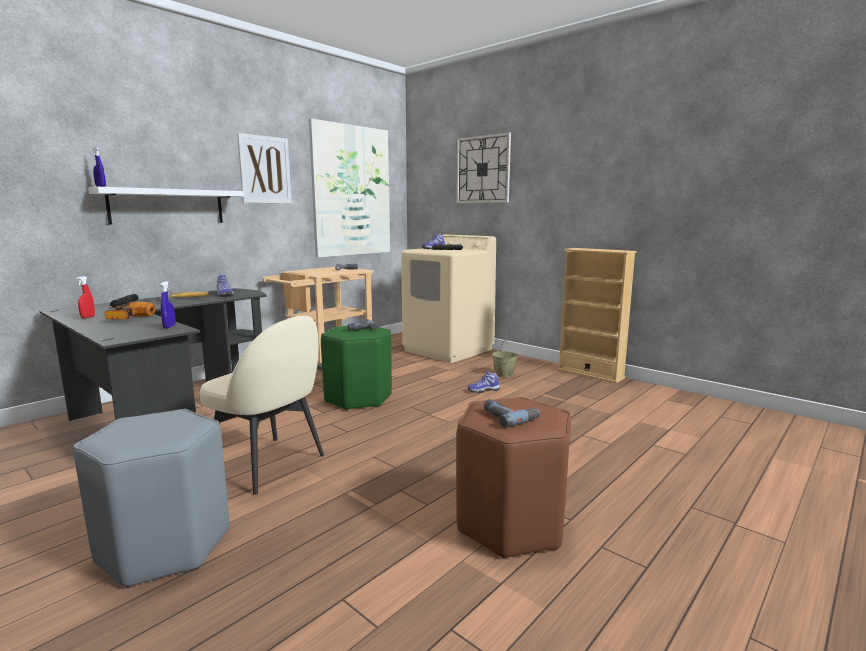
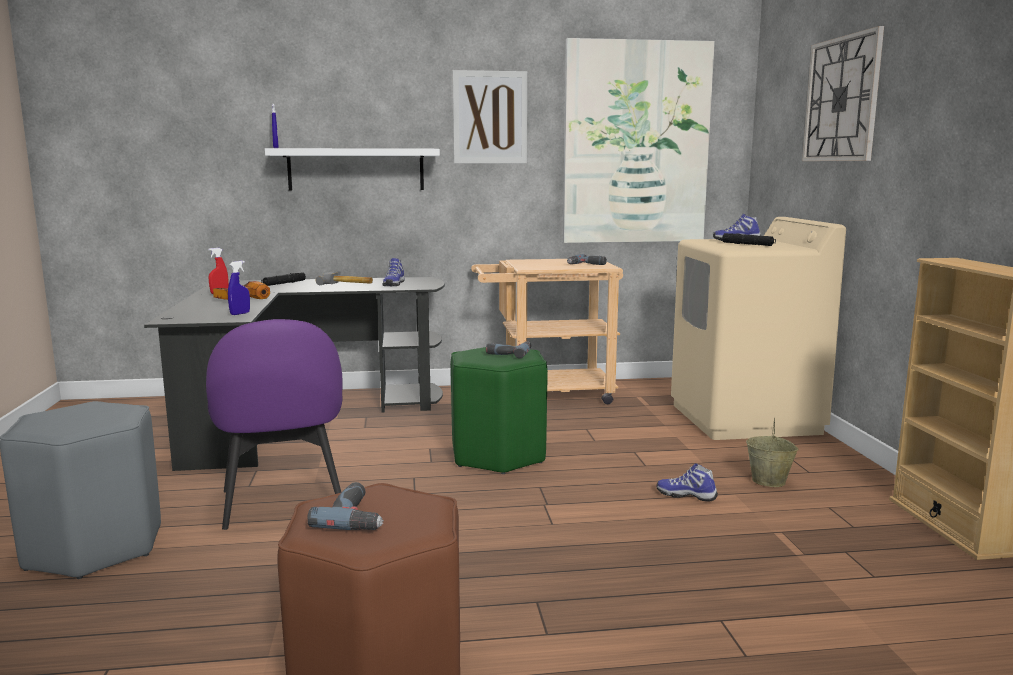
camera: 40 degrees right, 0 degrees up
beige chair [200,316,324,495] -> purple chair [206,319,343,530]

